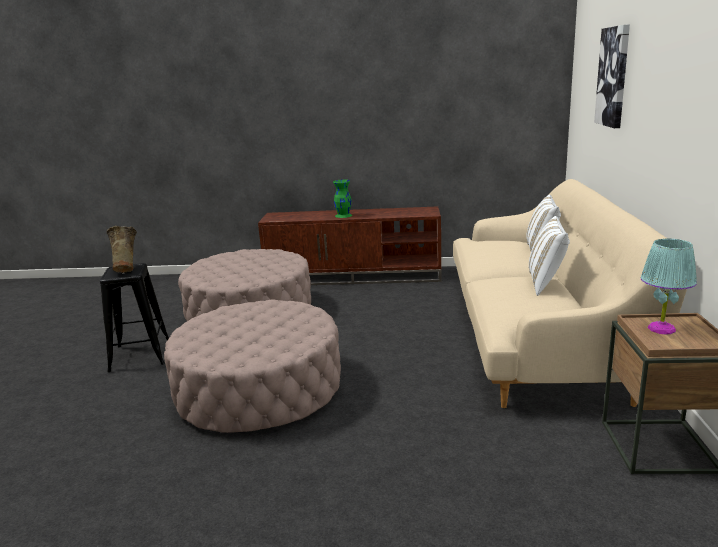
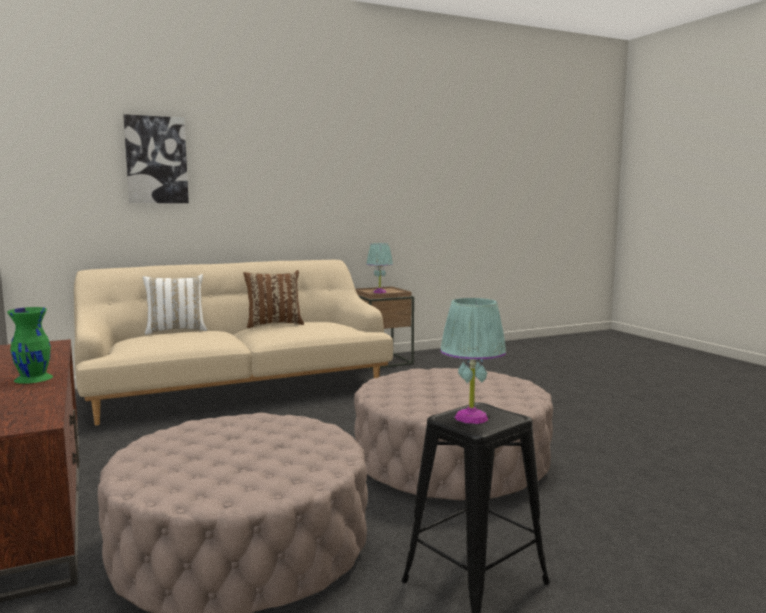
camera: 120 degrees left, 10 degrees down
beige vase [107,226,137,273] -> turquoise table lamp [440,298,506,424]
white pillow [529,216,570,296] -> brown pillow [243,270,304,328]

